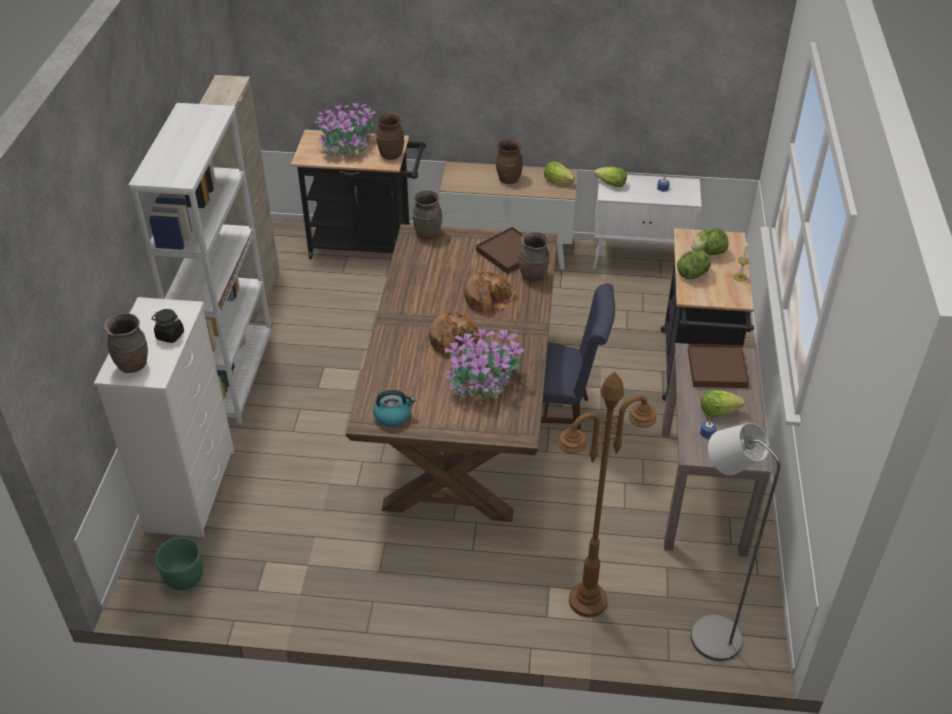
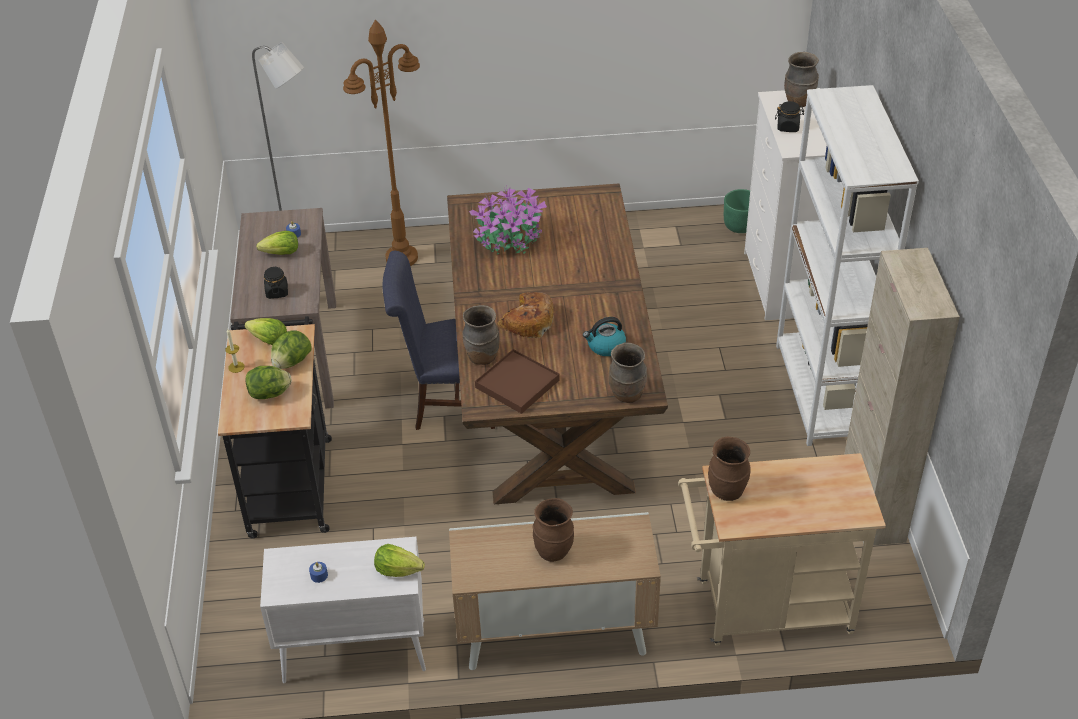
camera: 170 degrees right, 0 degrees up
black cart [291,130,426,259] -> beige cart [678,453,886,646]
potted plant [314,99,376,158] -> none
kettle [373,390,416,427] -> kettle moved to [583,317,626,356]
bread [429,312,482,357] -> none
lettuce [544,161,575,184] -> lettuce moved to [245,318,287,346]
brown tray [688,344,749,388] -> black jar [264,267,288,299]

